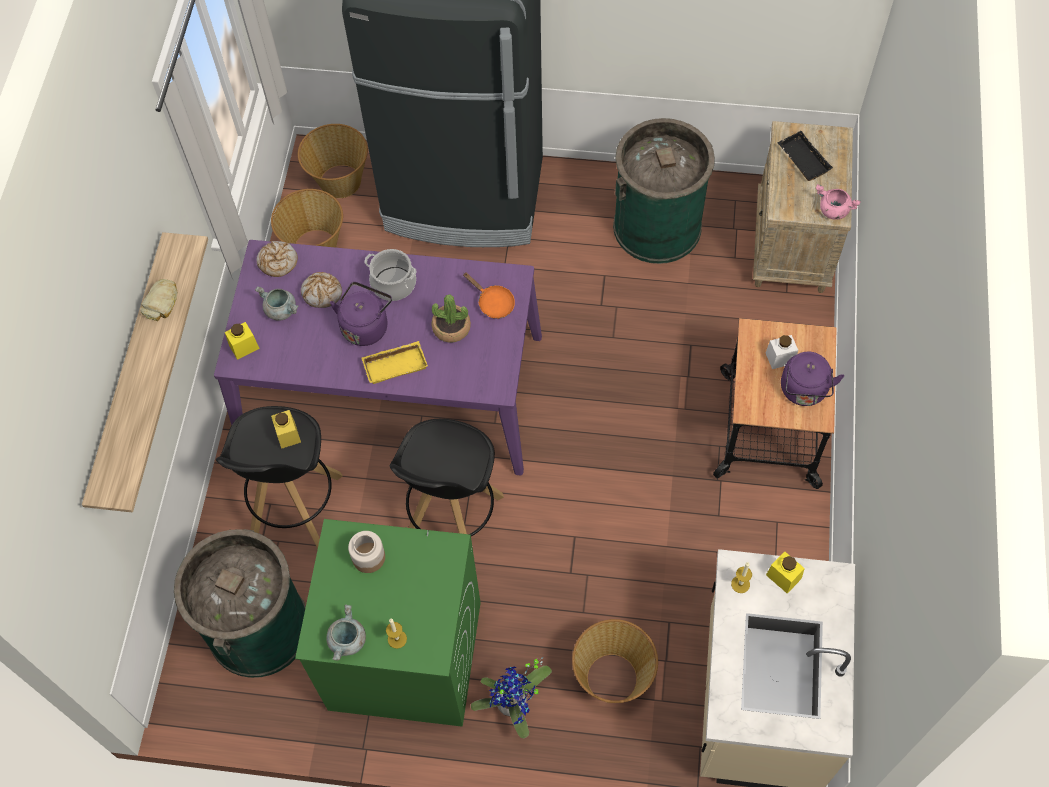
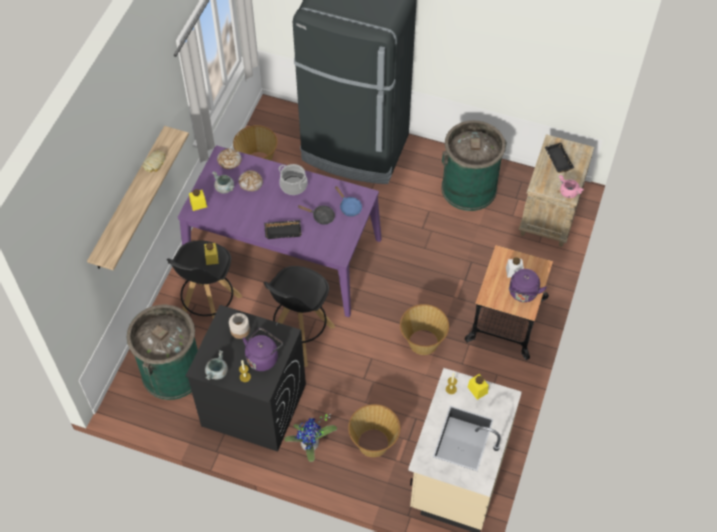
camera: 10 degrees right, 5 degrees down
green washing machine [295,519,481,727] -> black washing machine [186,305,306,452]
basket [298,124,368,198] -> basket moved to [400,304,449,355]
purple kettle [330,282,392,346] -> purple kettle moved to [242,328,283,371]
yellow tray [362,341,428,384] -> black tray [264,220,302,239]
potted plant [431,294,471,343] -> black frying pan [298,205,335,225]
orange frying pan [463,272,515,319] -> blue frying pan [335,186,362,217]

